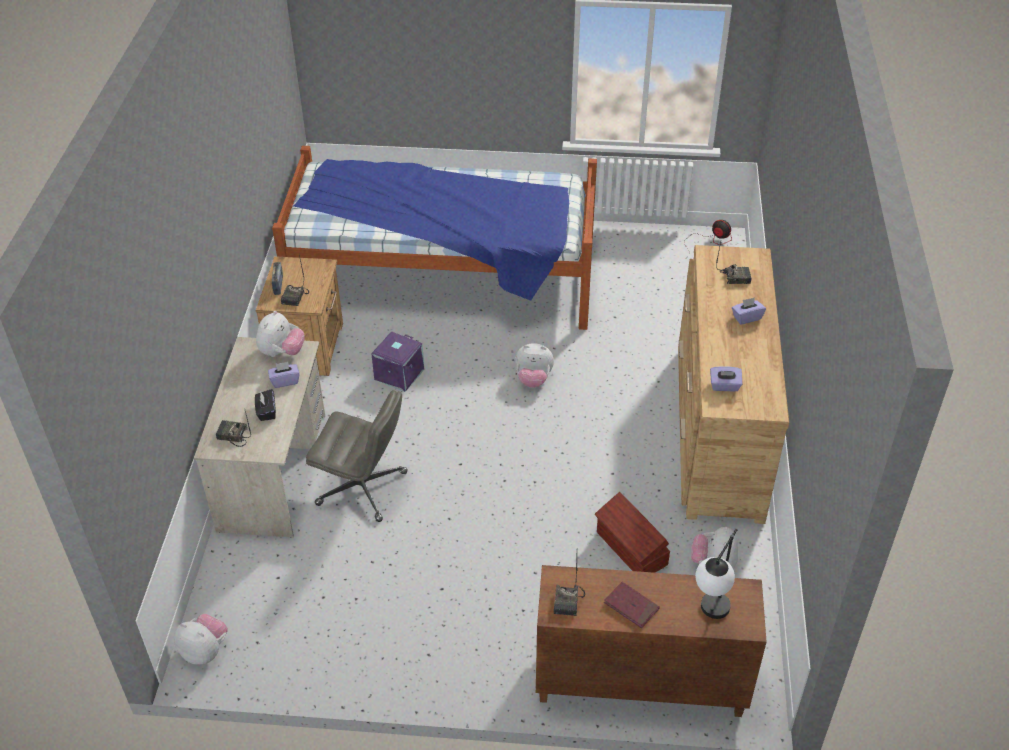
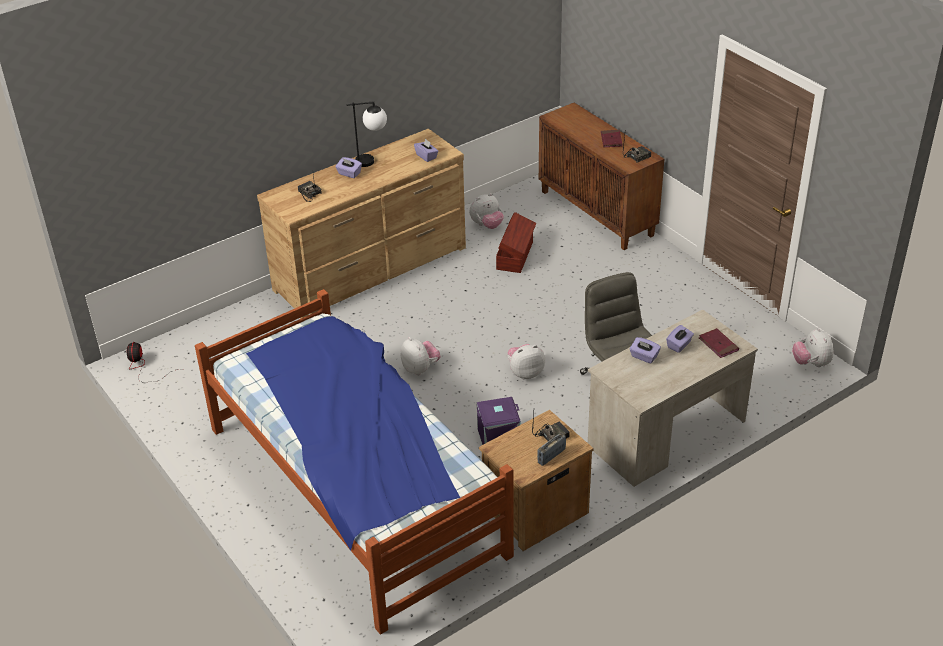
camera: 130 degrees left, 5 degrees down
radio [216,408,251,447] -> red book [699,328,739,358]
black tissue box [255,389,276,421] -> purple tissue box [666,325,694,353]
plush toy [256,311,305,357] -> plush toy moved to [508,344,545,379]
table lamp [695,529,737,619] -> table lamp moved to [346,101,387,167]

